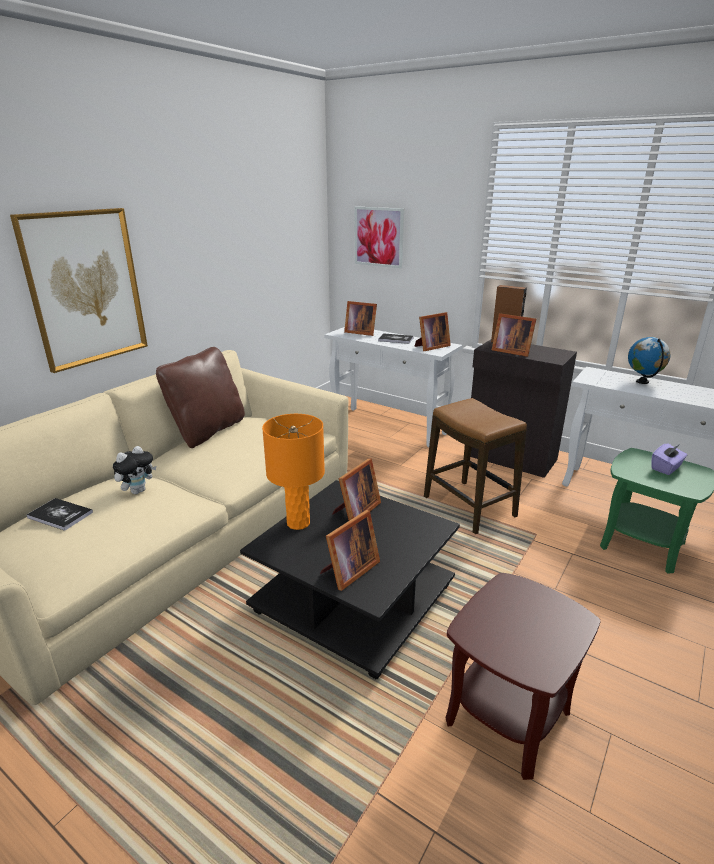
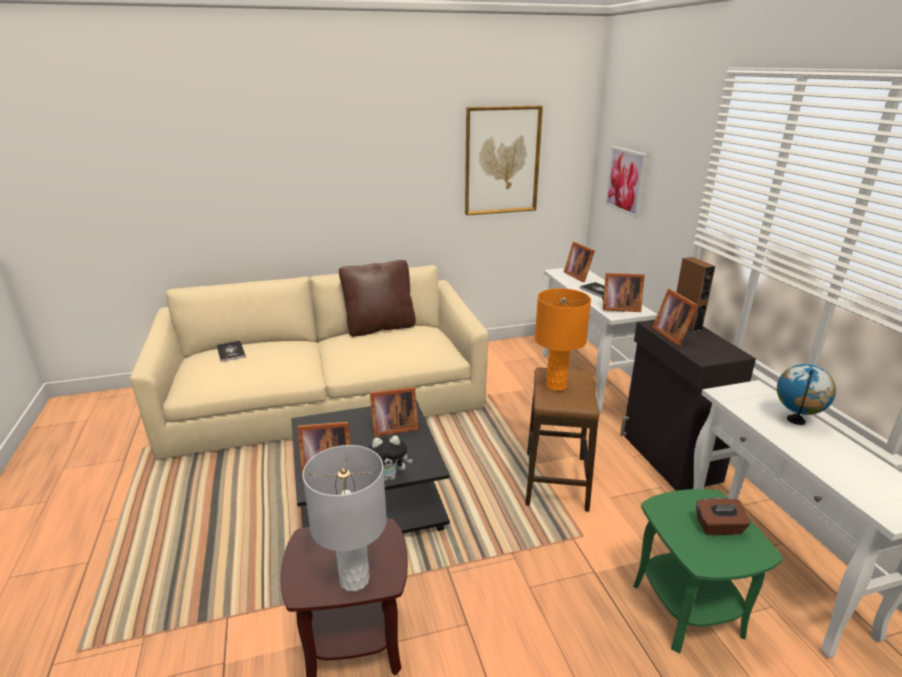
camera: 40 degrees right, 0 degrees up
picture [10,208,148,373] -> picture moved to [465,106,543,215]
plush toy [113,446,156,494] -> plush toy moved to [368,436,413,481]
orange table lamp [262,414,325,530] -> orange table lamp moved to [535,288,591,391]
purple tissue box [651,444,687,475] -> brown tissue box [696,498,751,535]
none -> grey table lamp [303,445,387,592]

